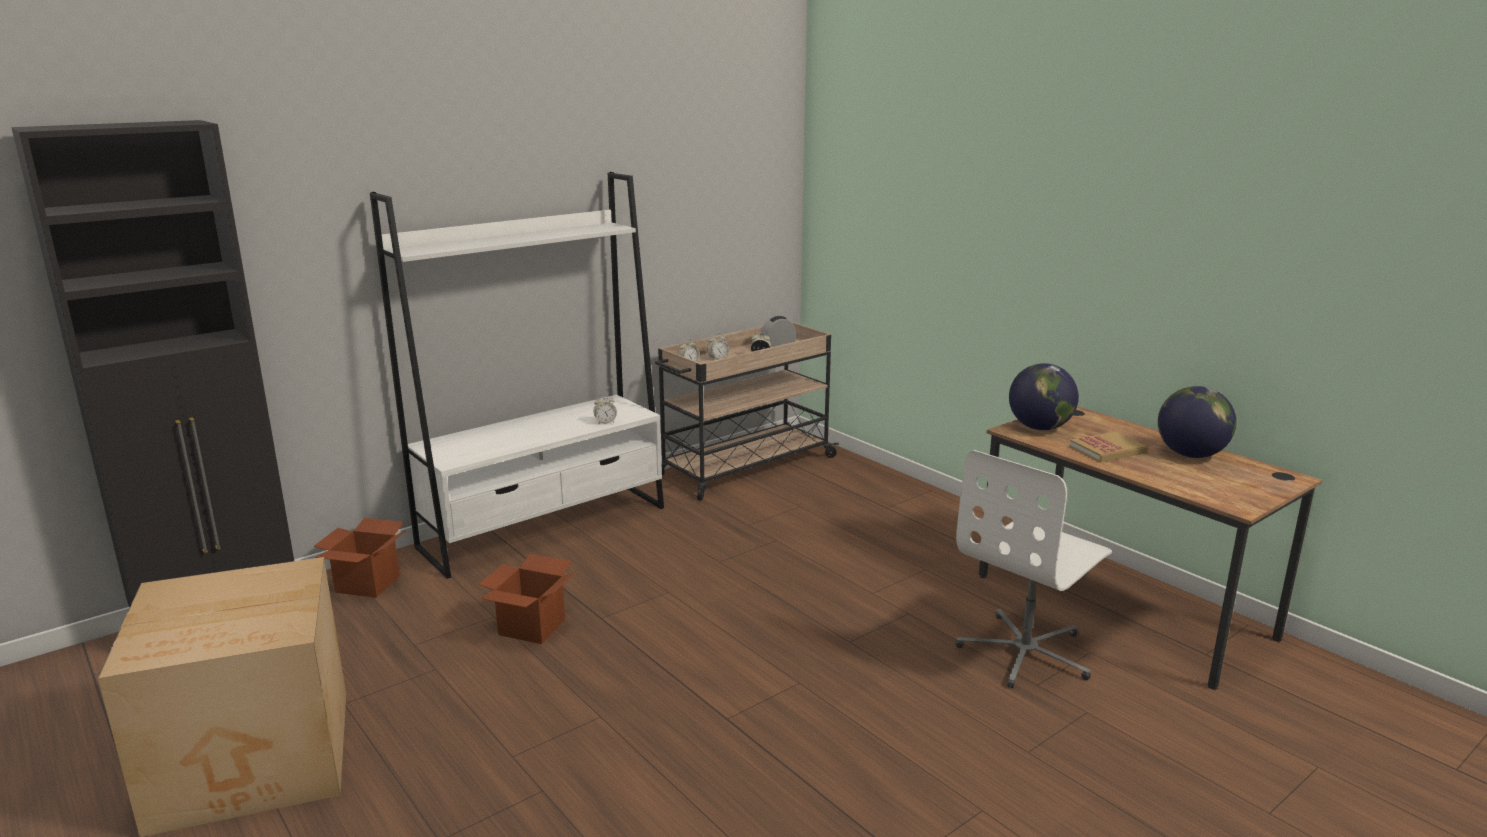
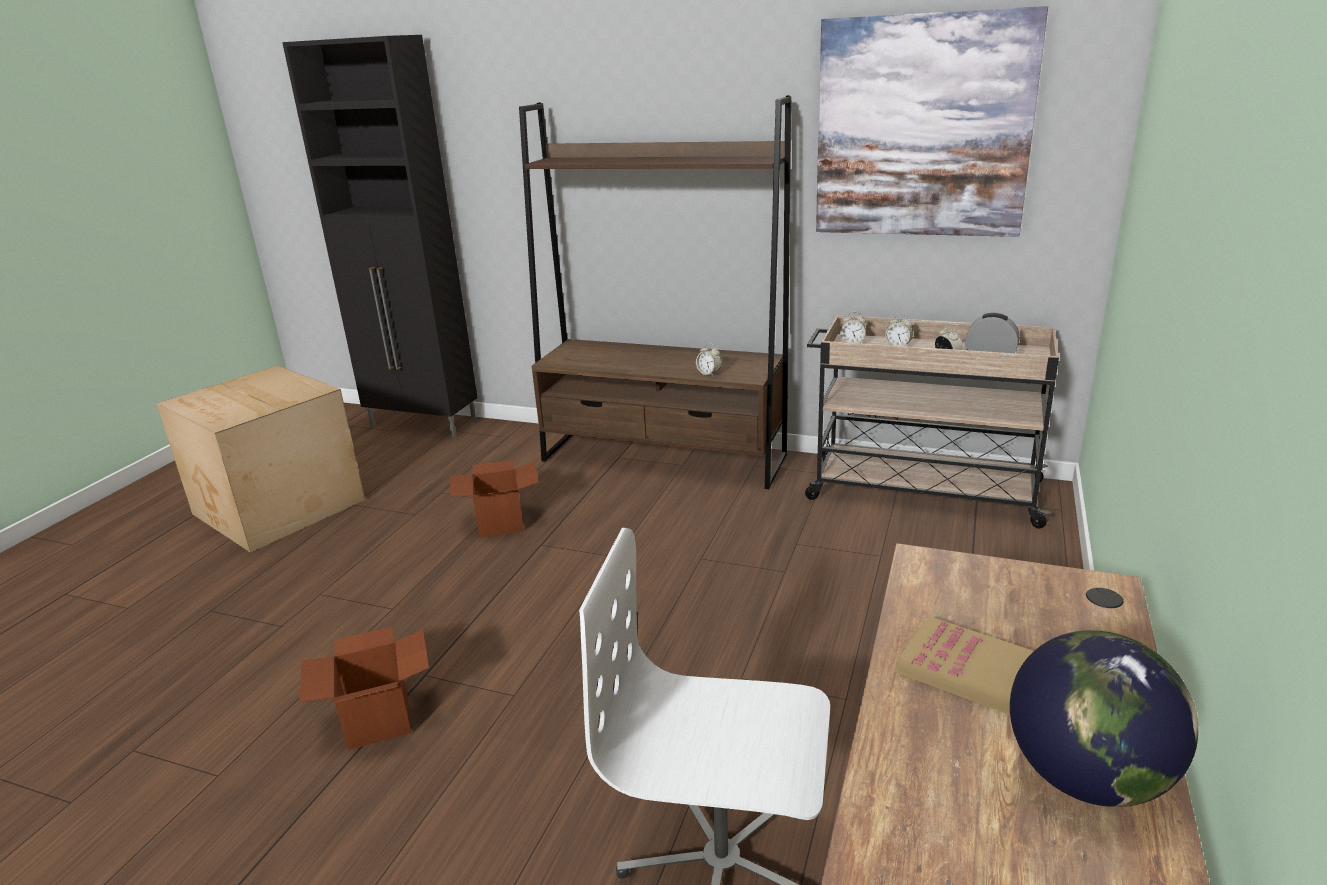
camera: 60 degrees right, 5 degrees up
cardboard box [313,518,406,598] -> cardboard box moved to [299,627,429,750]
white bookcase [370,172,664,579] -> brown bookcase [519,95,791,489]
globe [1009,363,1079,430] -> none
none -> picture [816,6,1048,237]

